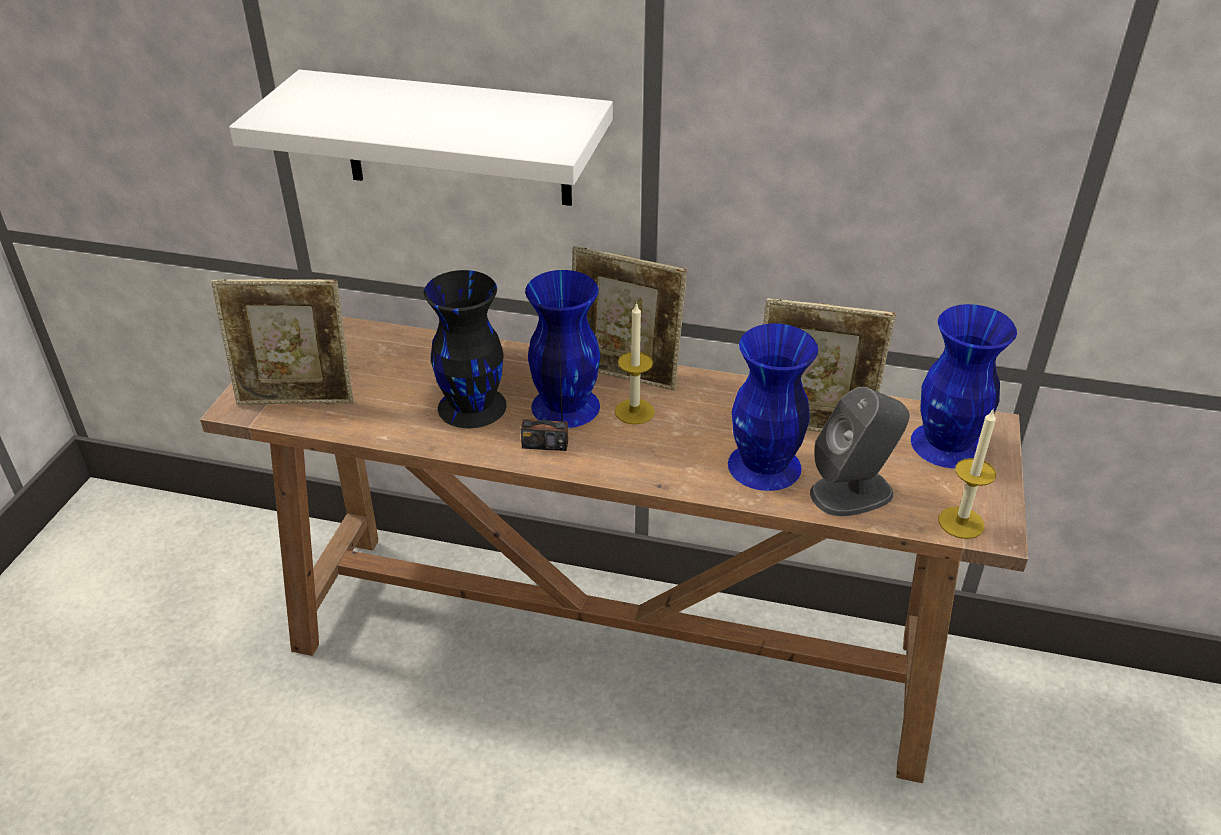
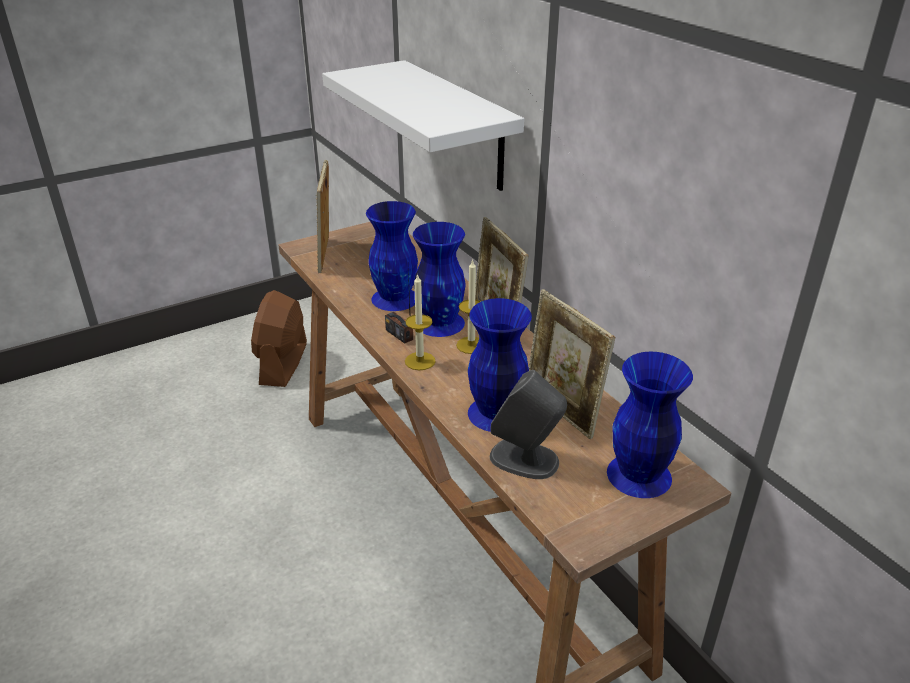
camera: 45 degrees right, 5 degrees down
picture frame [211,279,353,405] -> picture frame turned 45 degrees clockwise [316,160,329,273]
black vase [424,270,507,428] -> blue vase [366,201,418,311]
candle [939,408,996,539] -> candle moved to [405,273,436,370]
none -> brown fan [251,290,307,387]

